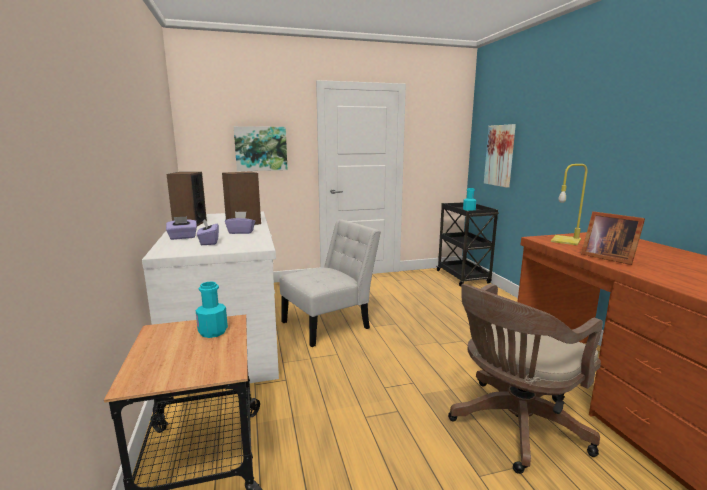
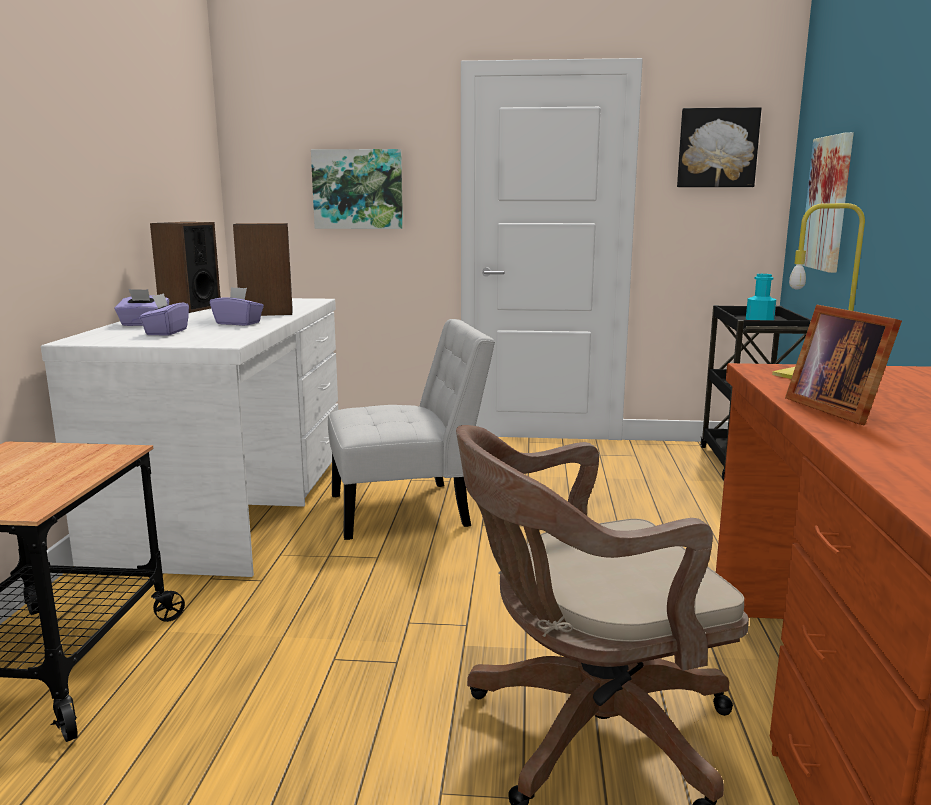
camera: 20 degrees right, 0 degrees up
turquoise bottle [195,282,228,338] -> none
none -> picture [677,107,762,187]

